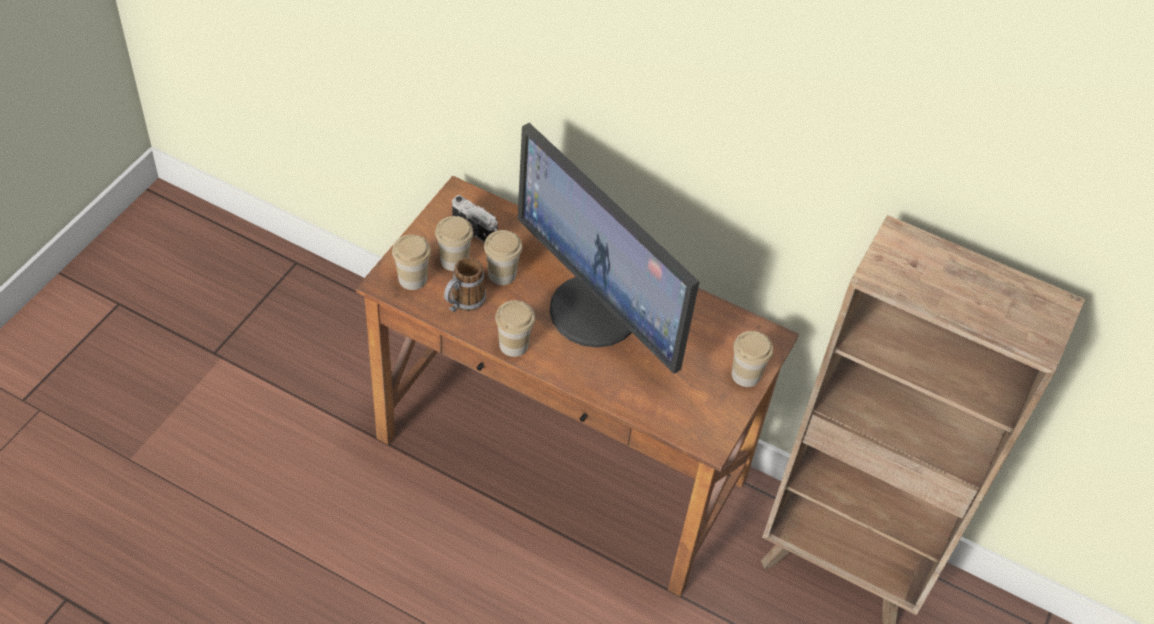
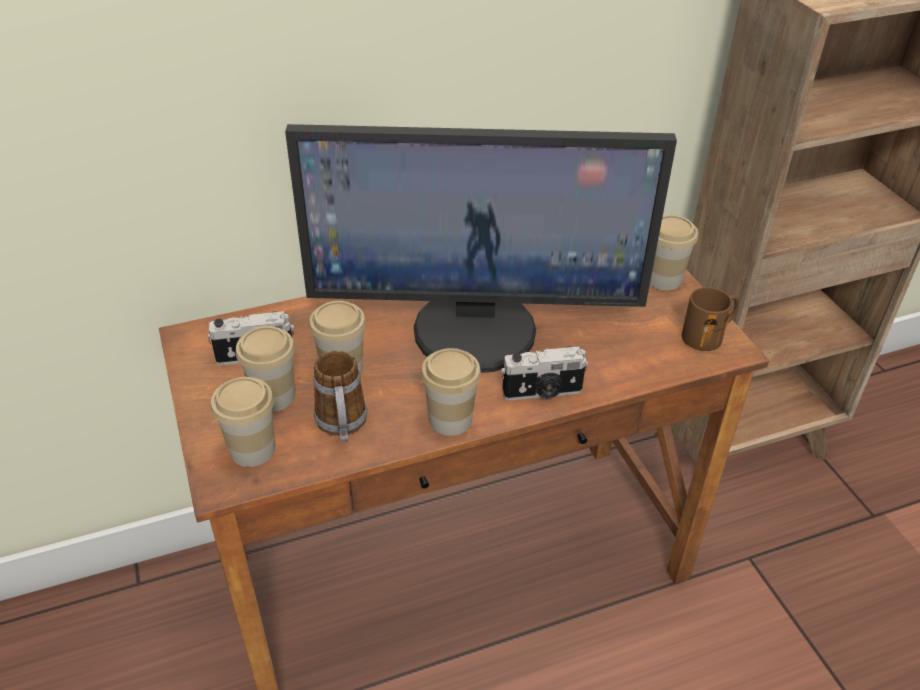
camera: 45 degrees left, 10 degrees down
none -> camera [501,346,588,401]
none -> brown mug [682,287,739,351]

